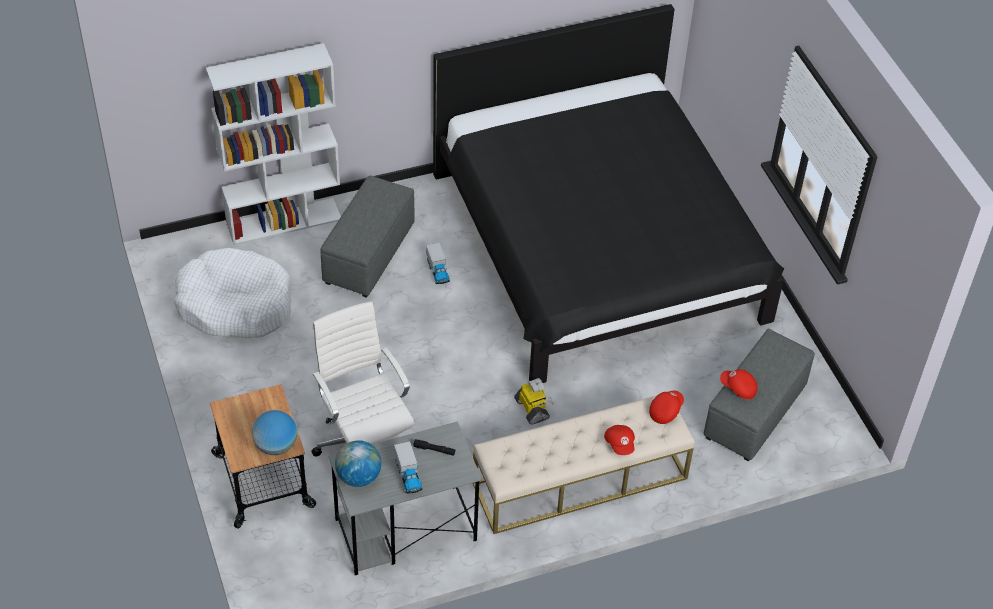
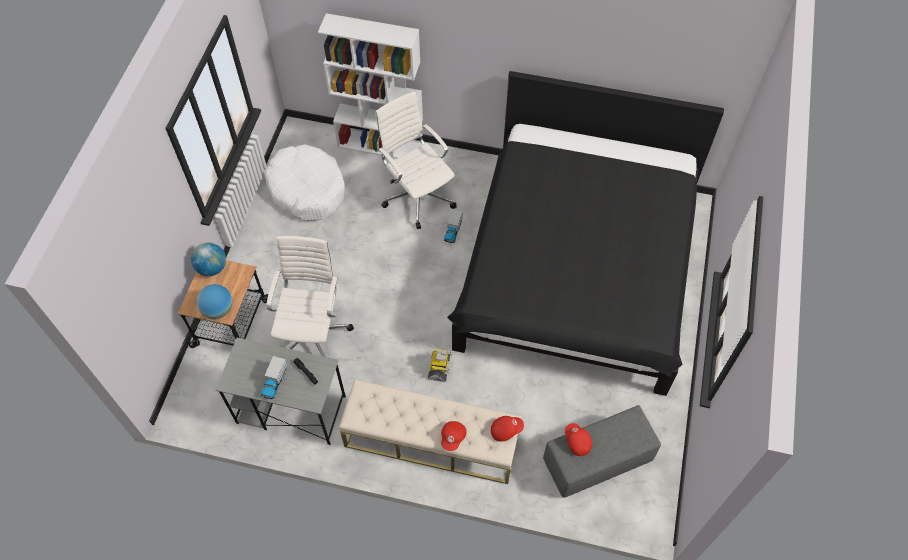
camera: 35 degrees right, 10 degrees up
grey ottoman [320,176,415,298] -> white office chair [375,91,456,229]
globe [335,440,381,487] -> globe moved to [191,243,226,276]

